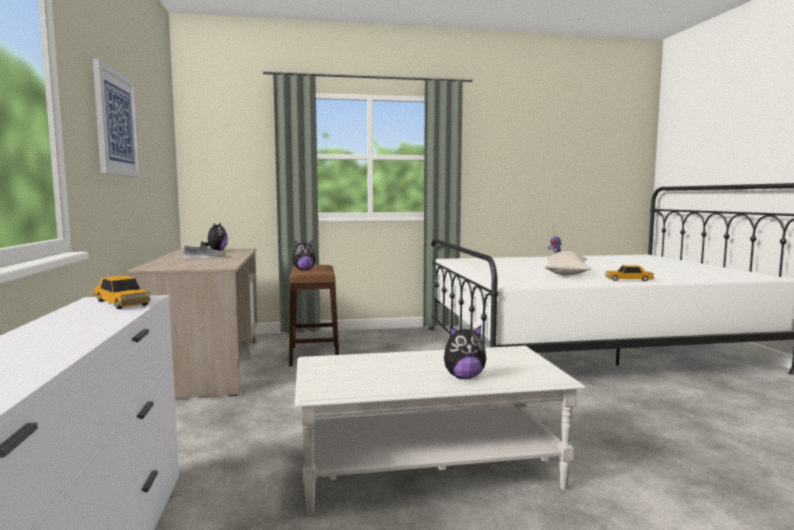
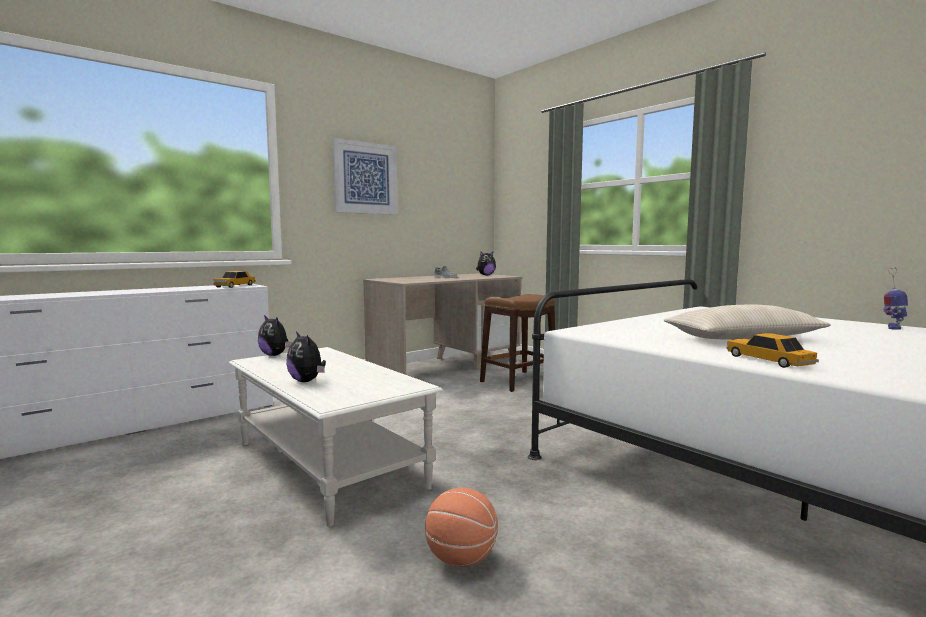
camera: 60 degrees right, 0 degrees up
plush toy [292,240,316,270] -> plush toy moved to [258,315,292,356]
none -> basketball [425,488,498,567]

